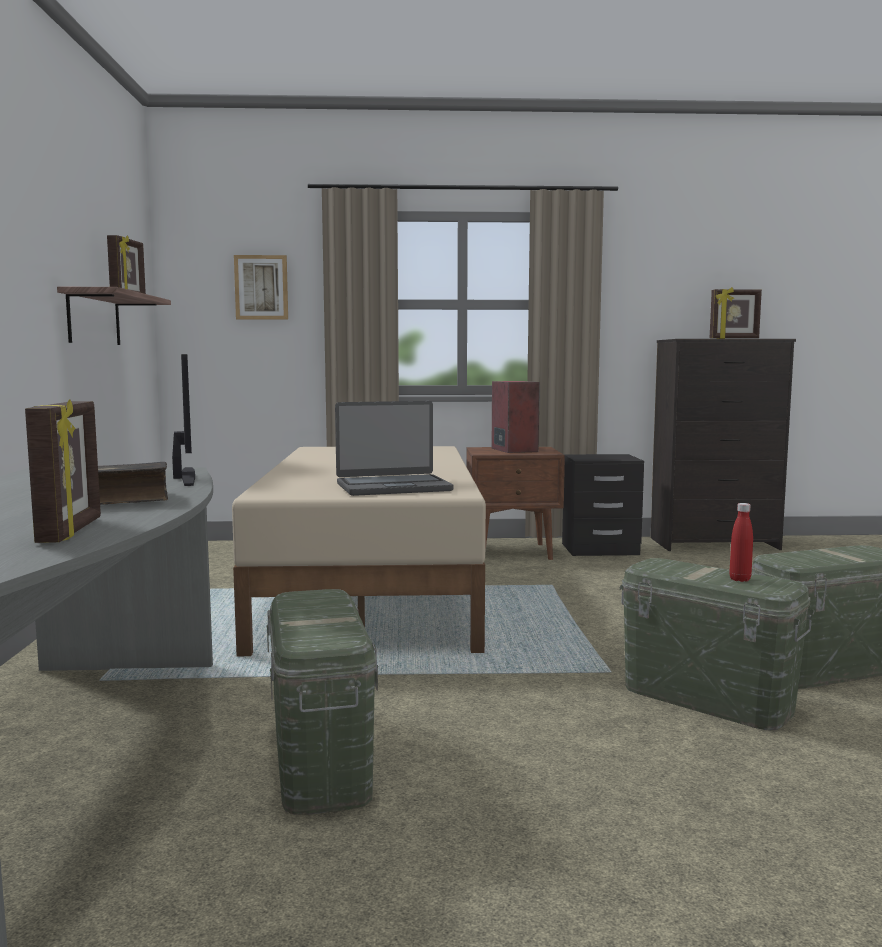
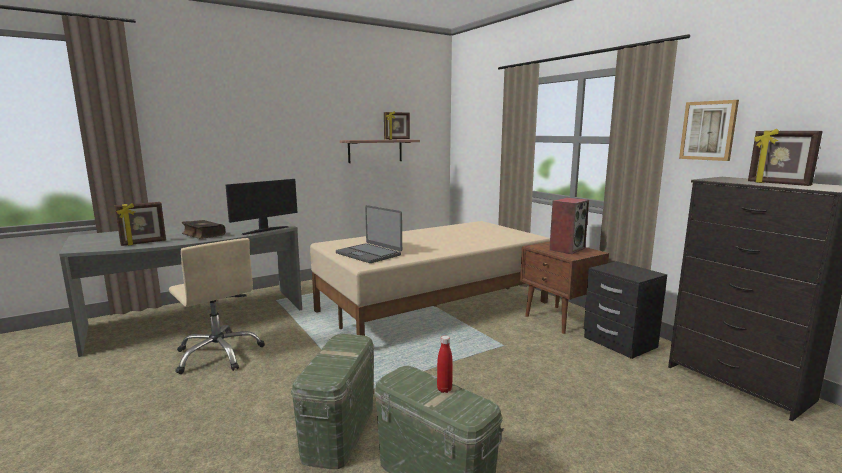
camera: 60 degrees right, 5 degrees up
picture [234,255,288,320] -> picture moved to [679,100,739,161]
green storage box [266,589,378,815] -> beige office chair [169,238,265,374]
red bottle [729,503,753,582] -> red bottle moved to [437,336,453,393]

